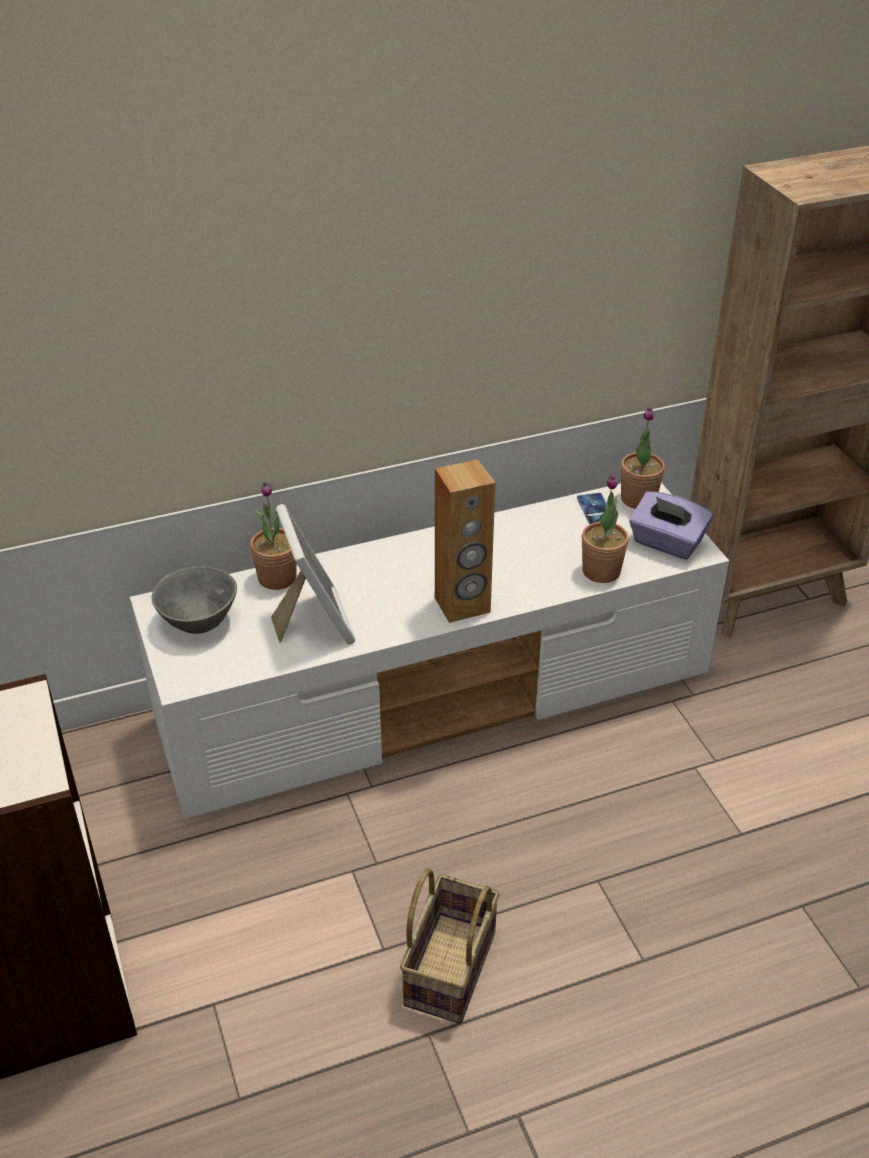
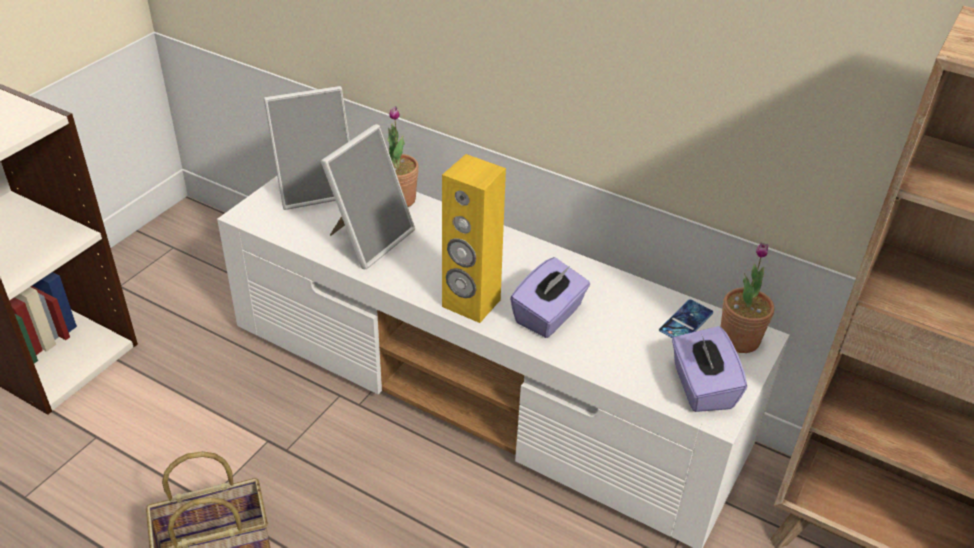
camera: 50 degrees right, 0 degrees up
grey bowl [152,566,237,634] -> picture frame [264,86,350,210]
brown speaker [435,459,495,623] -> yellow speaker [442,154,506,323]
potted plant [582,475,629,583] -> none
none -> purple tissue box [510,257,590,338]

